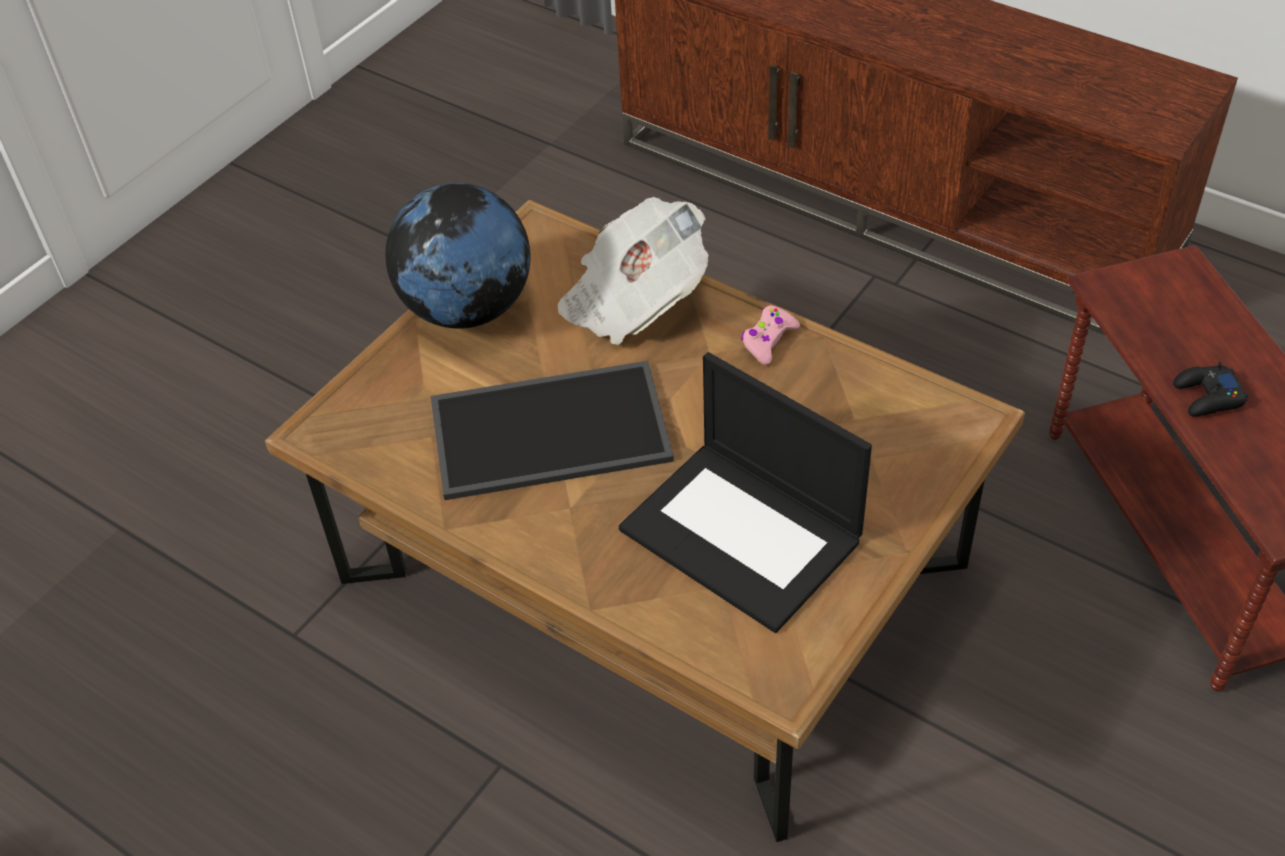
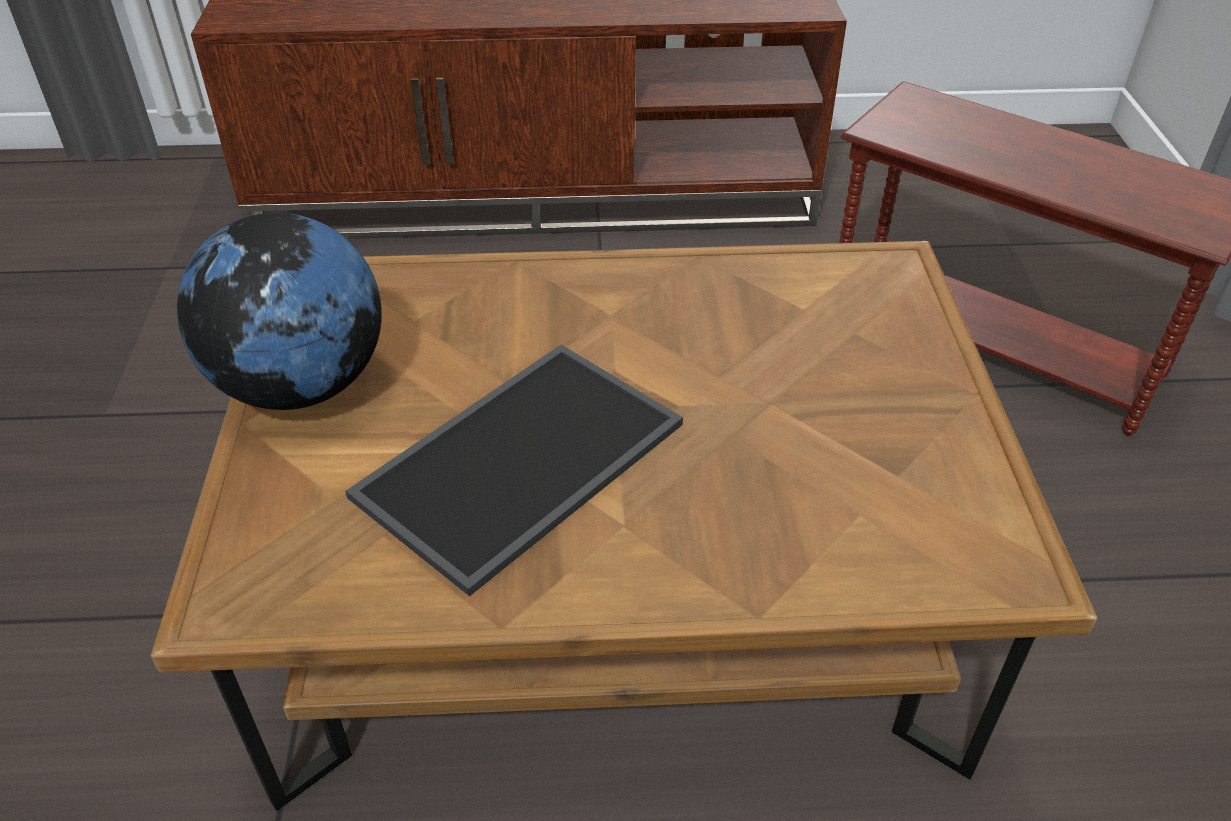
camera: 40 degrees left, 5 degrees down
newspaper [558,197,709,345] -> none
laptop [619,352,872,633] -> none
pink game controller [741,306,800,365] -> none
black game controller [1173,362,1248,417] -> none

